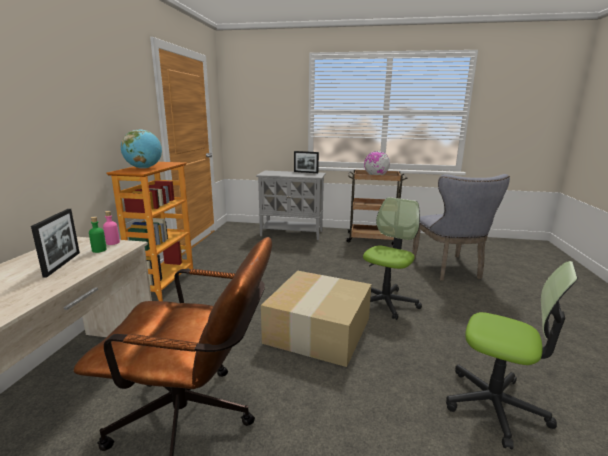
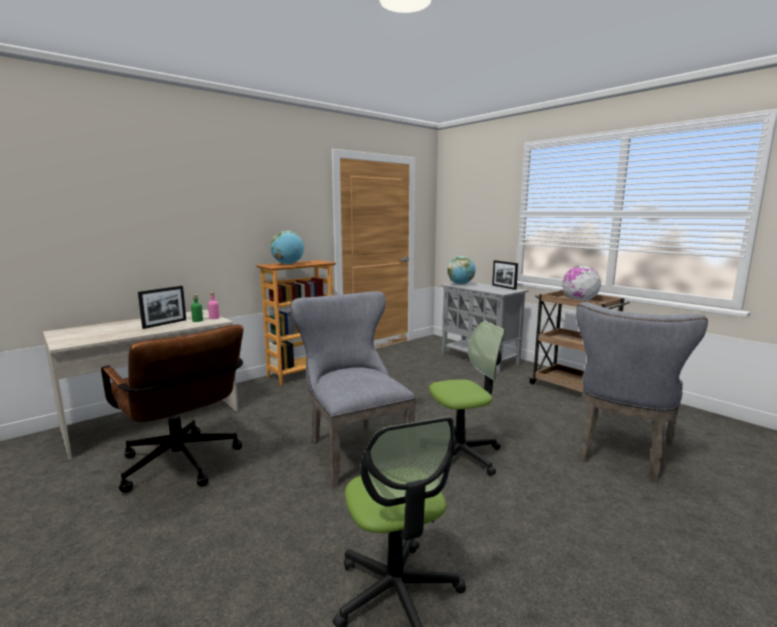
camera: 40 degrees right, 5 degrees down
cardboard box [261,270,371,367] -> grey chair [290,291,416,487]
none -> globe [447,256,476,285]

